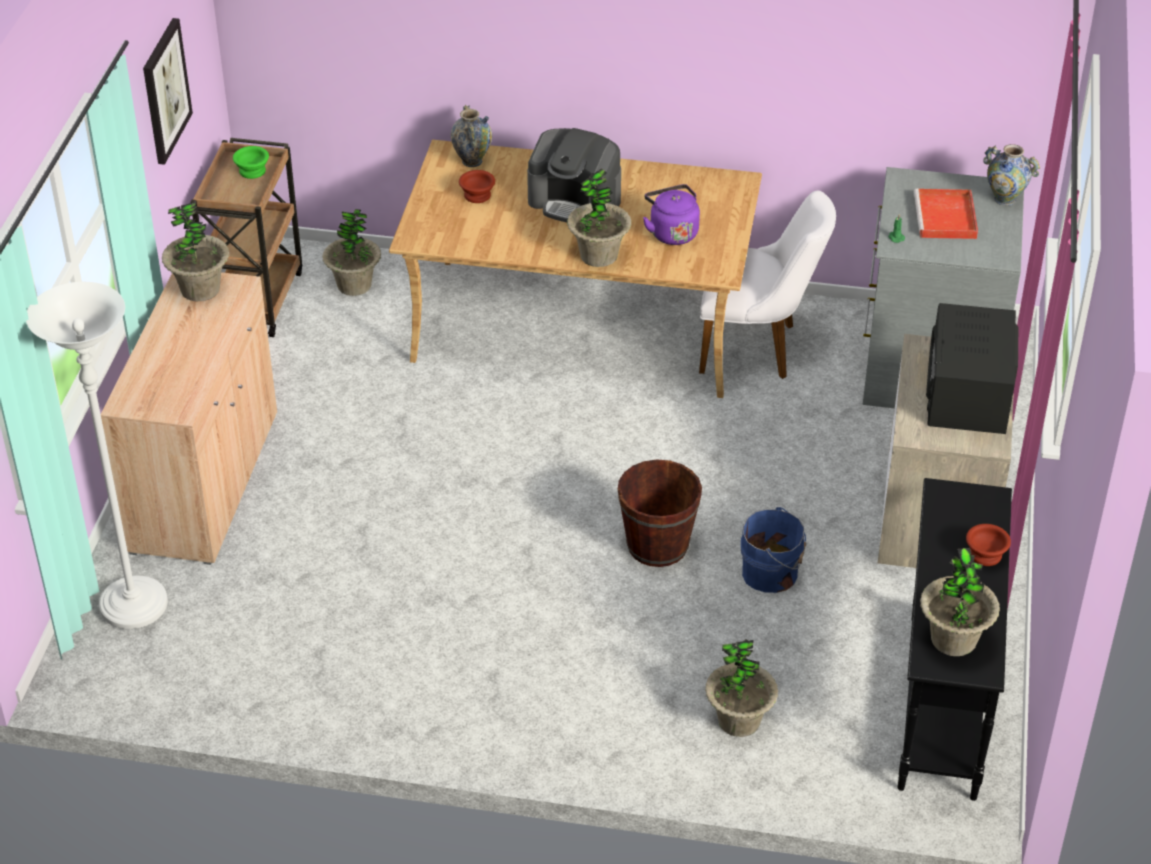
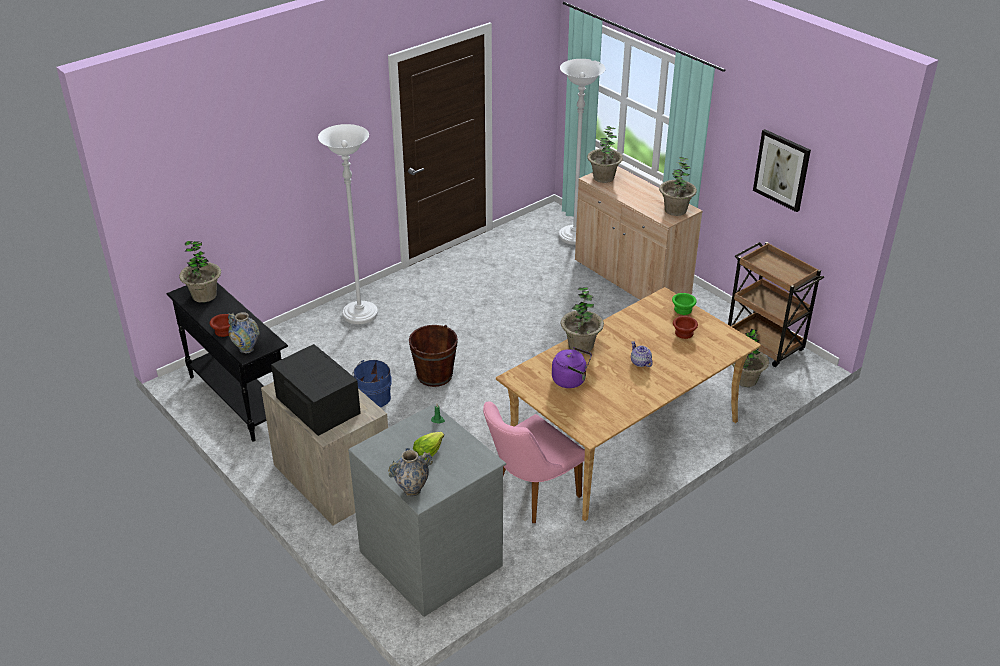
camera: 130 degrees right, 5 degrees down
green bowl [233,146,269,179] -> green bowl moved to [672,293,697,315]
vase [451,105,492,167] -> vase moved to [228,312,260,354]
coffee machine [527,128,621,222] -> teapot [631,341,653,367]
white chair [699,191,836,379] -> pink chair [483,401,585,523]
potted plant [705,639,778,737] -> potted plant moved to [587,126,623,183]
red tray [914,189,978,239] -> lettuce [413,432,444,460]
none -> white floor lamp [318,124,378,324]

